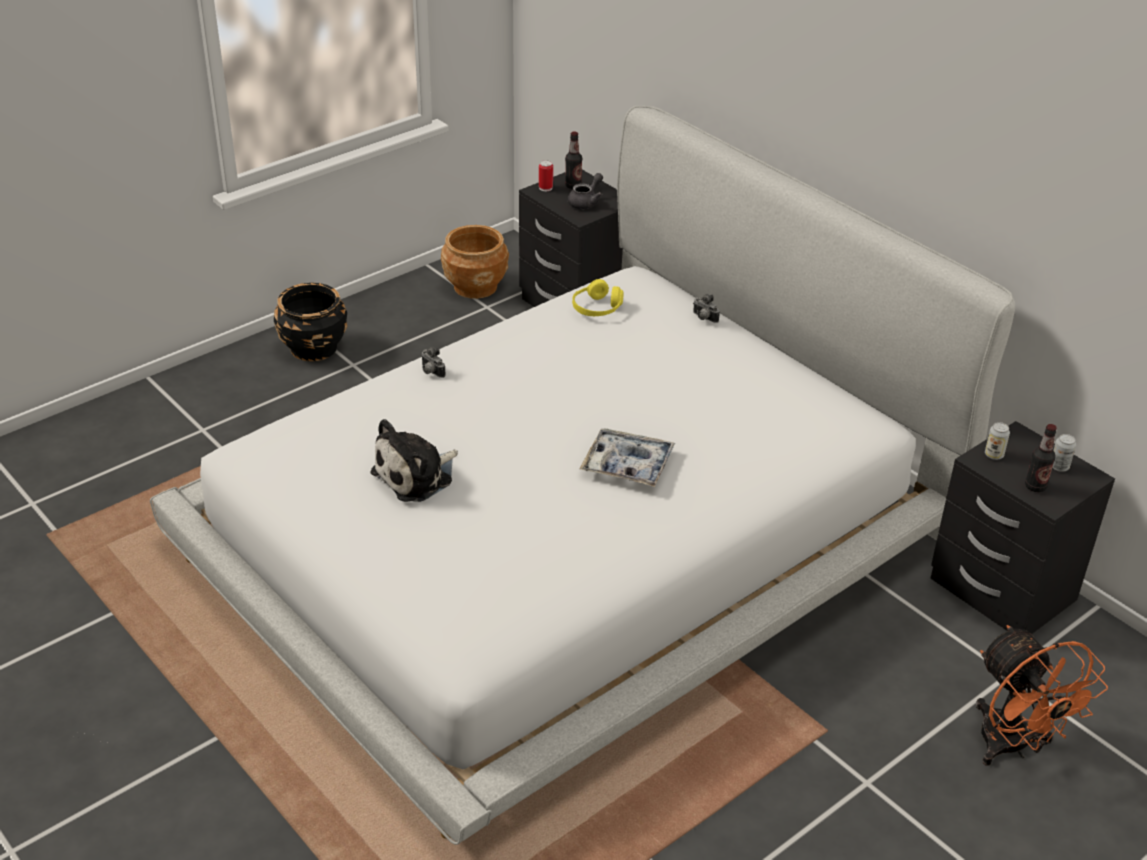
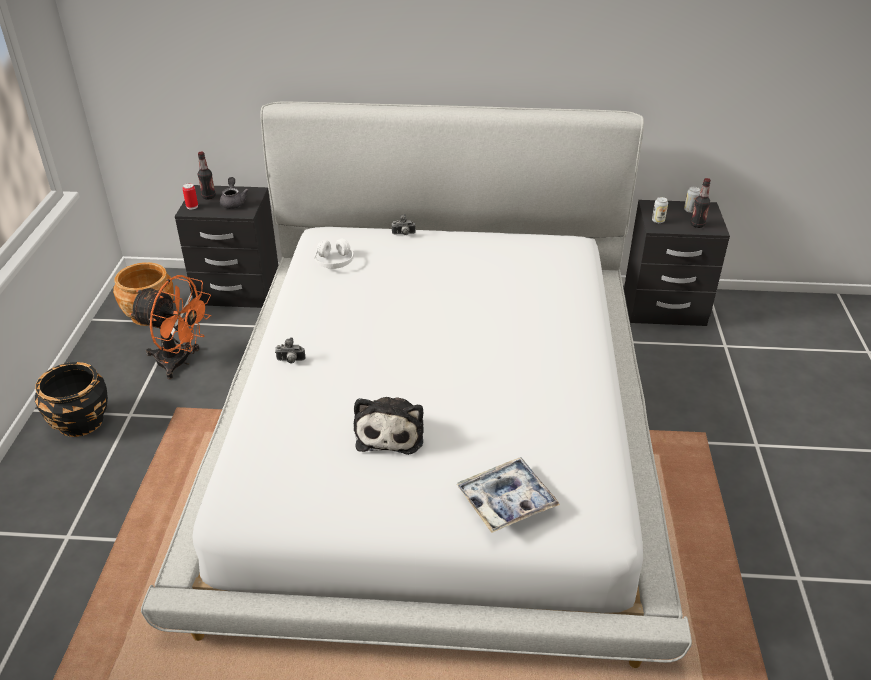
camera: 45 degrees left, 0 degrees up
yellow headphones [572,279,624,316] -> white headphones [314,239,354,269]
tray [579,428,675,487] -> tray moved to [457,457,560,533]
orange fan [976,625,1108,765] -> orange fan moved to [129,275,211,379]

